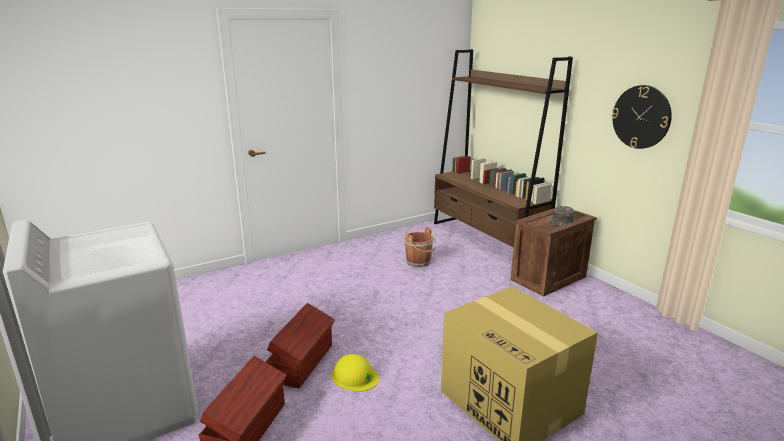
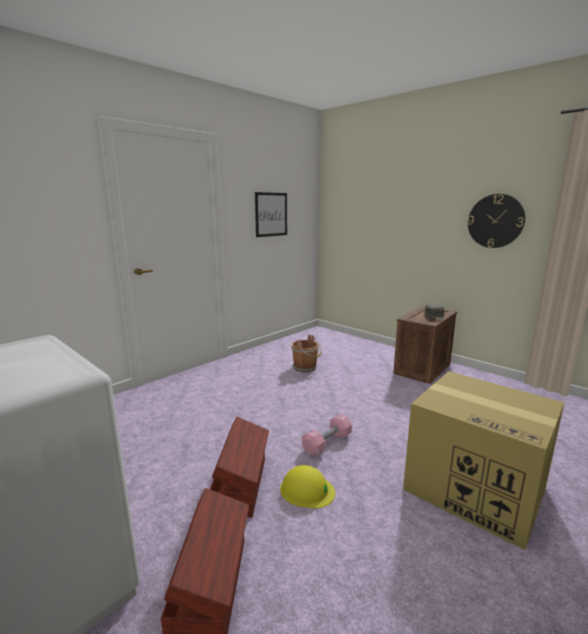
camera: 15 degrees left, 5 degrees down
brown bookcase [434,49,573,247] -> none
none -> picture [255,192,287,237]
none -> pink dumbbell [302,414,352,456]

